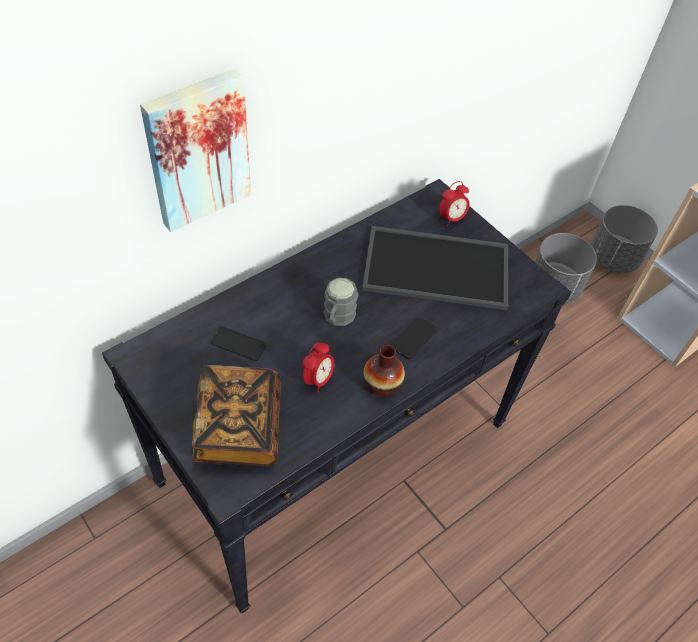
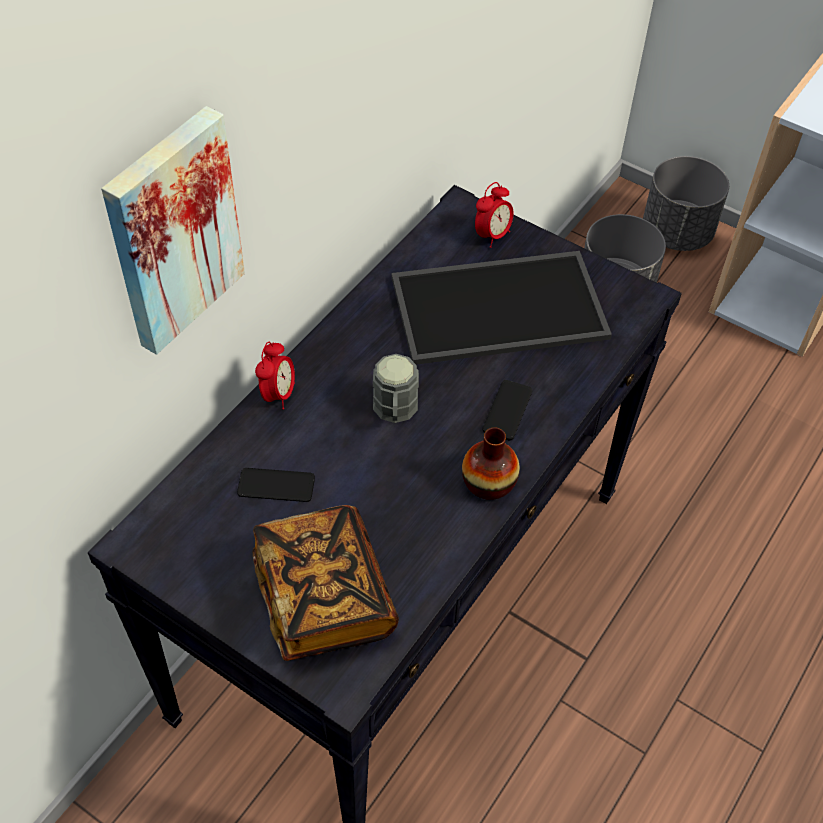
camera: 15 degrees left, 0 degrees up
alarm clock [302,342,334,393] -> alarm clock moved to [255,342,295,409]

